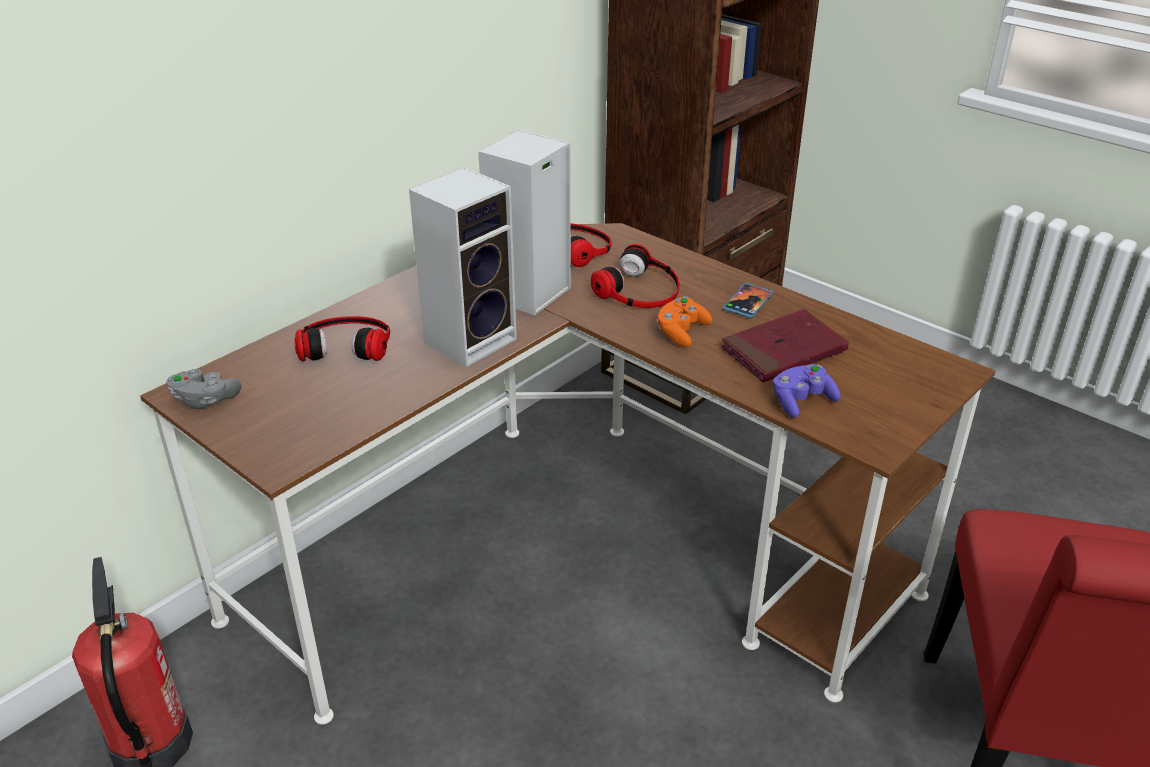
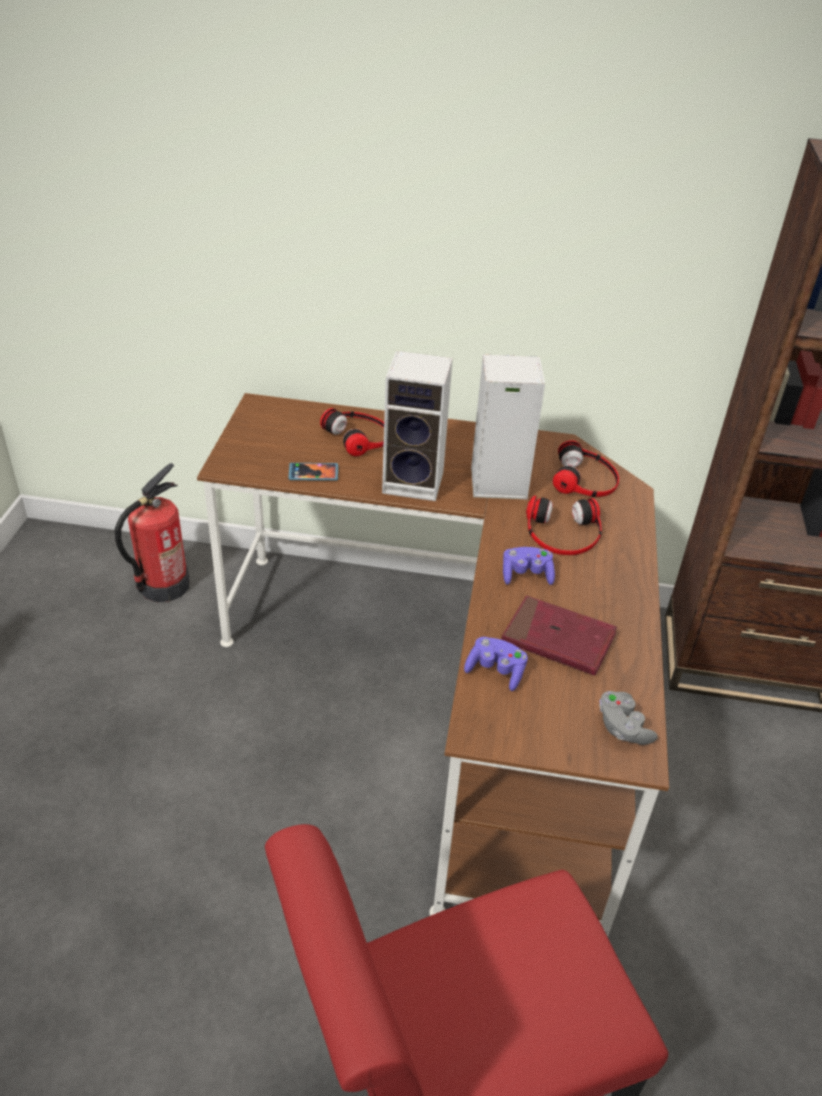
camera: 55 degrees right, 5 degrees up
grey game controller [166,369,241,409] -> grey game controller moved to [599,691,658,745]
orange game controller [657,297,712,347] -> purple game controller [503,547,555,585]
phone [723,283,774,319] -> phone moved to [288,463,338,481]

